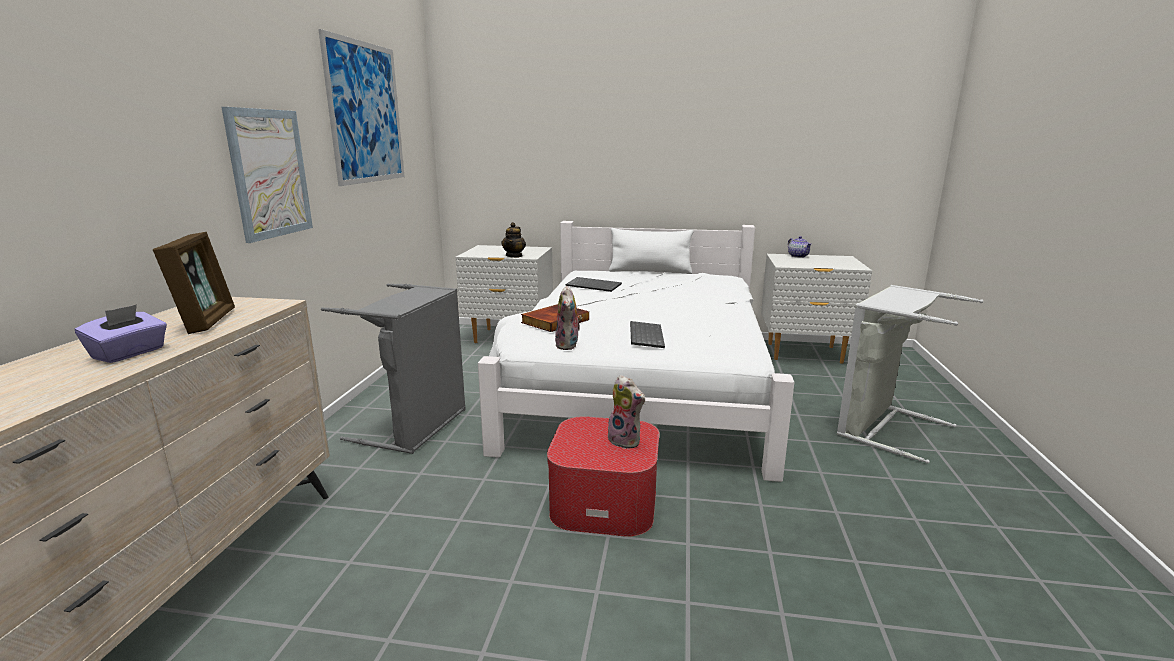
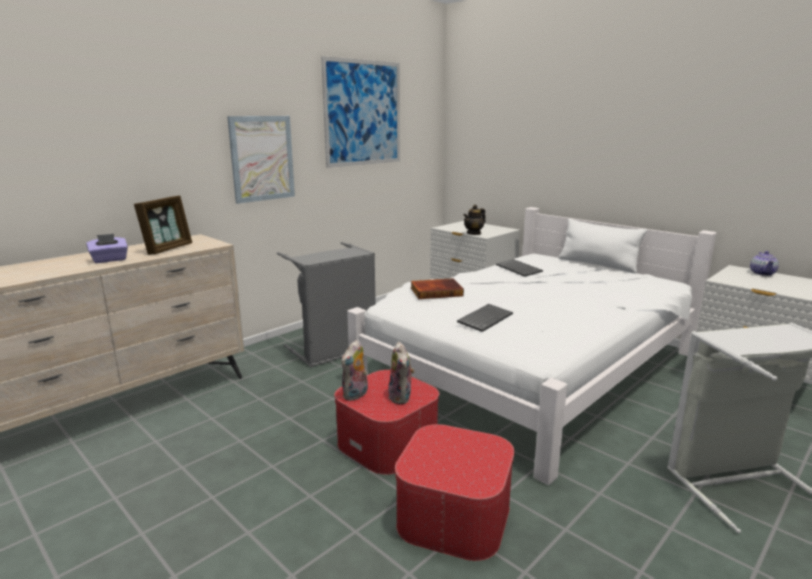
camera: 35 degrees right, 0 degrees up
plush toy [555,286,582,350] -> plush toy moved to [341,340,368,401]
none -> ottoman [395,424,515,561]

